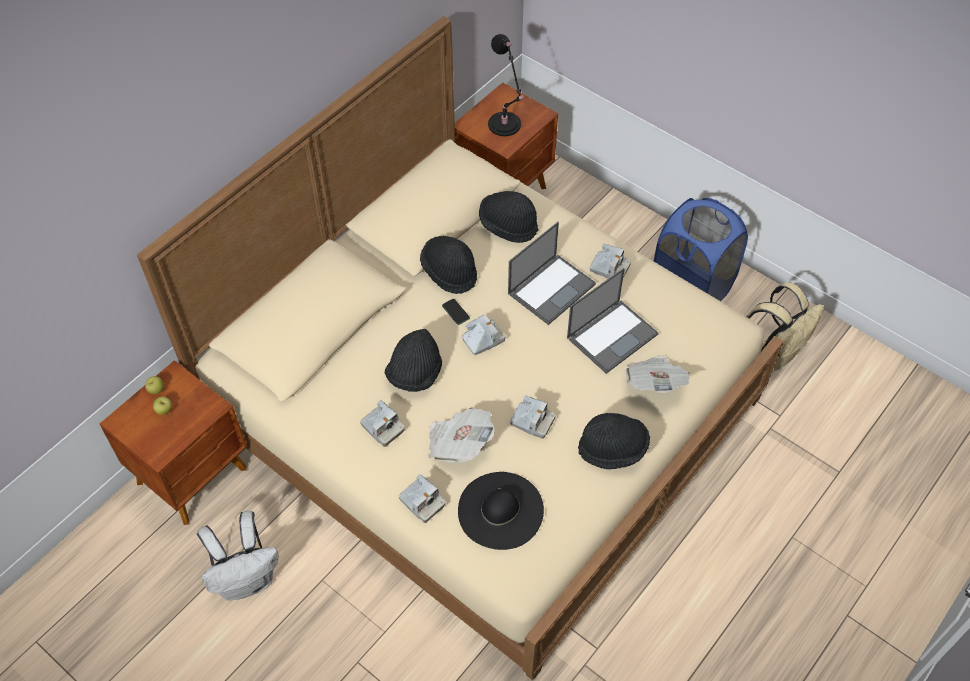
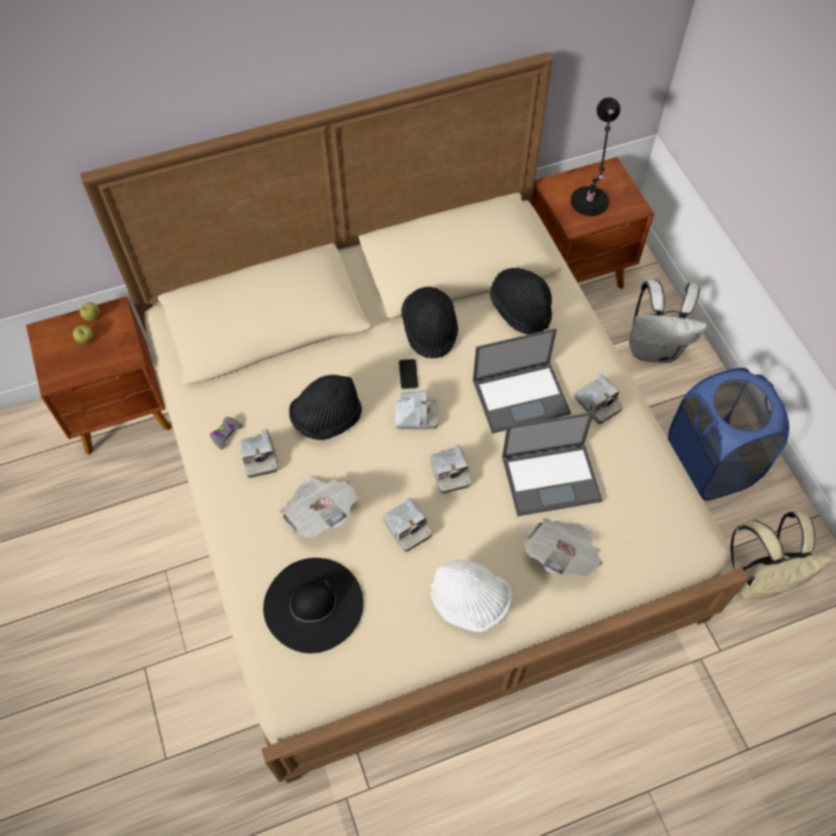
camera: 30 degrees right, 5 degrees up
white backpack [197,511,279,600] -> white backpack moved to [629,279,707,363]
camera [399,474,445,523] -> camera moved to [430,444,471,494]
black hat [578,413,650,469] -> white hat [430,560,512,632]
none -> grey game controller [210,417,243,450]

